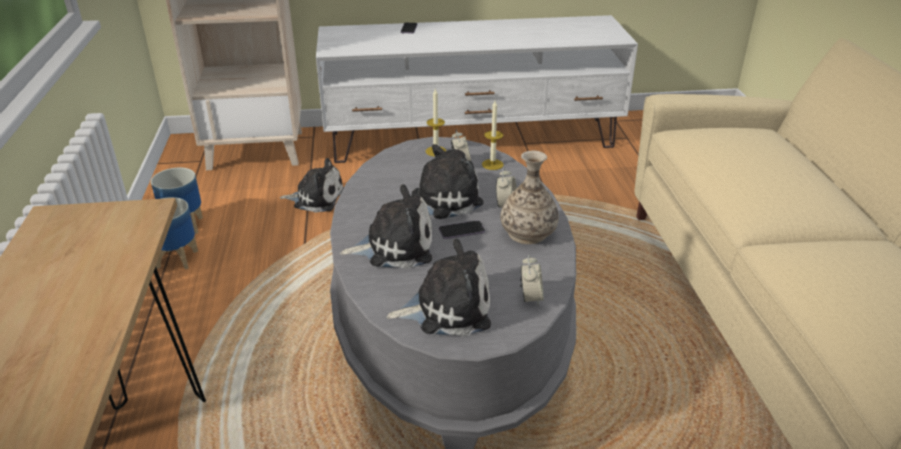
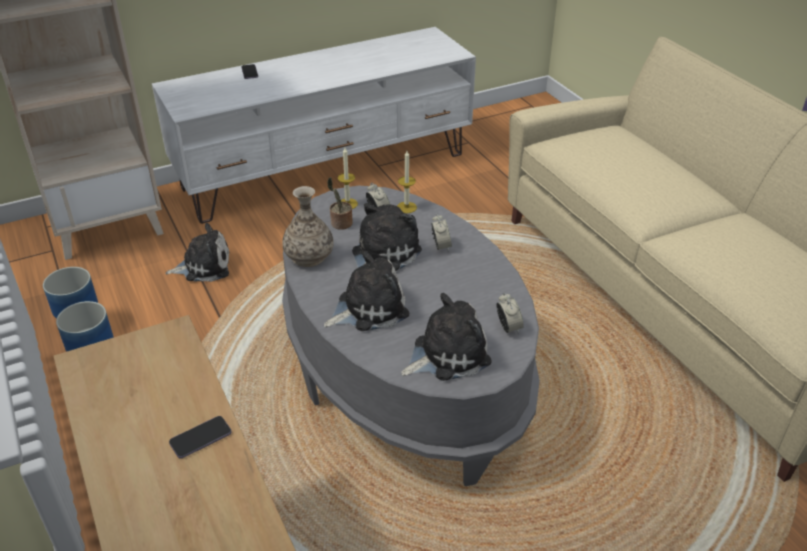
camera: 20 degrees left, 5 degrees up
phone [439,220,485,239] -> phone moved to [169,416,232,458]
vase [500,151,559,244] -> vase moved to [282,186,334,267]
none -> potted plant [327,177,353,230]

